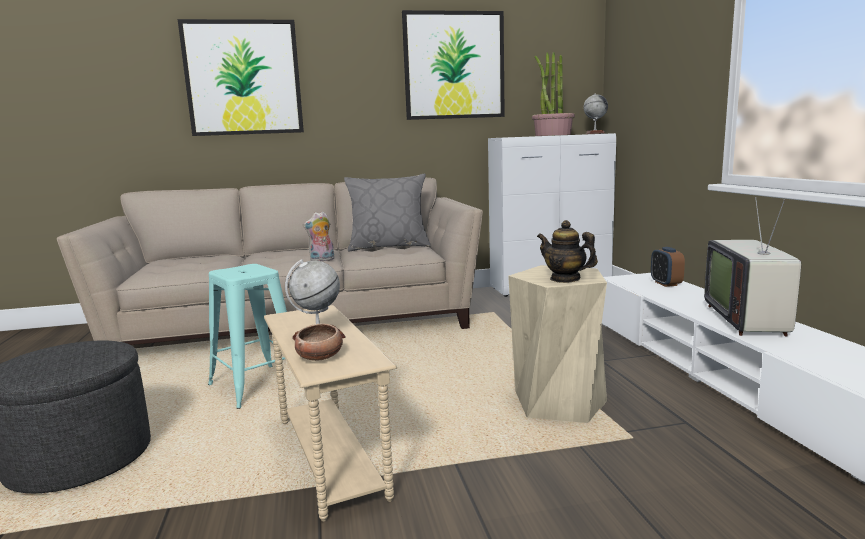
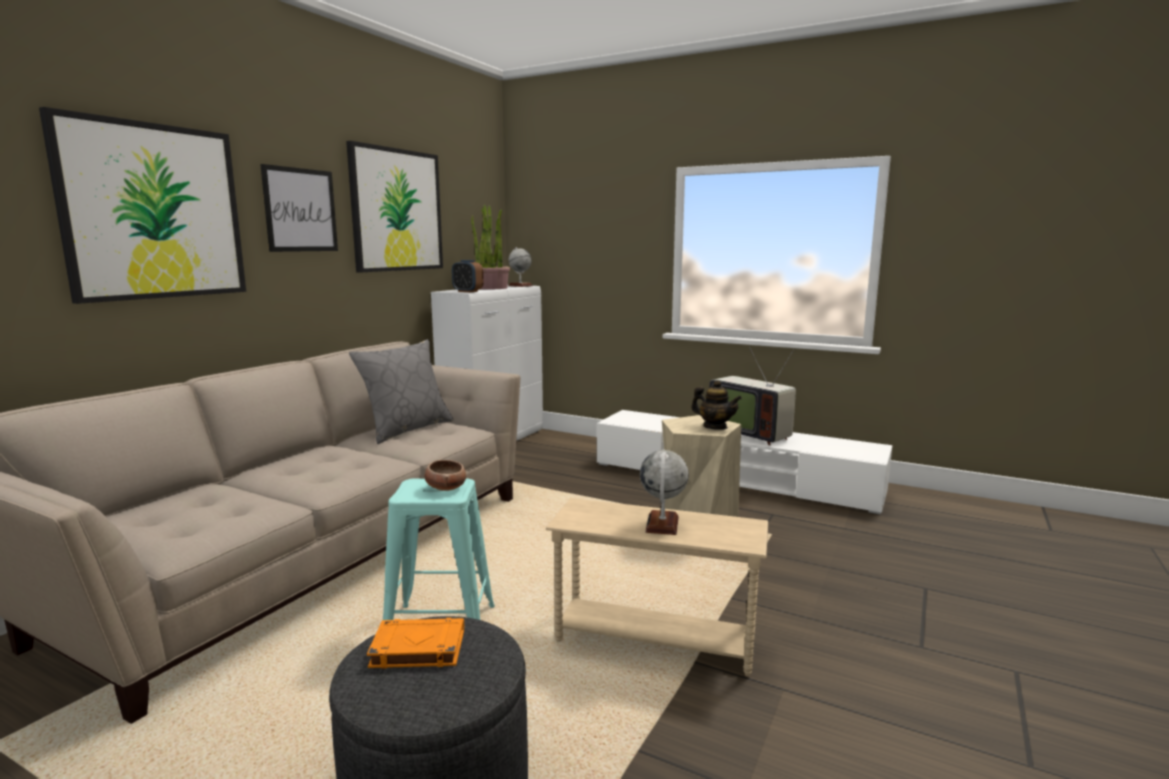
camera: 50 degrees left, 0 degrees up
bowl [295,323,343,361] -> bowl moved to [424,460,466,491]
plush toy [303,211,335,261] -> none
teapot [537,220,598,283] -> teapot turned 135 degrees counterclockwise [691,380,742,430]
alarm clock [651,247,685,287] -> alarm clock moved to [452,260,483,292]
none -> picture [260,164,338,252]
none -> orange book [367,618,464,669]

